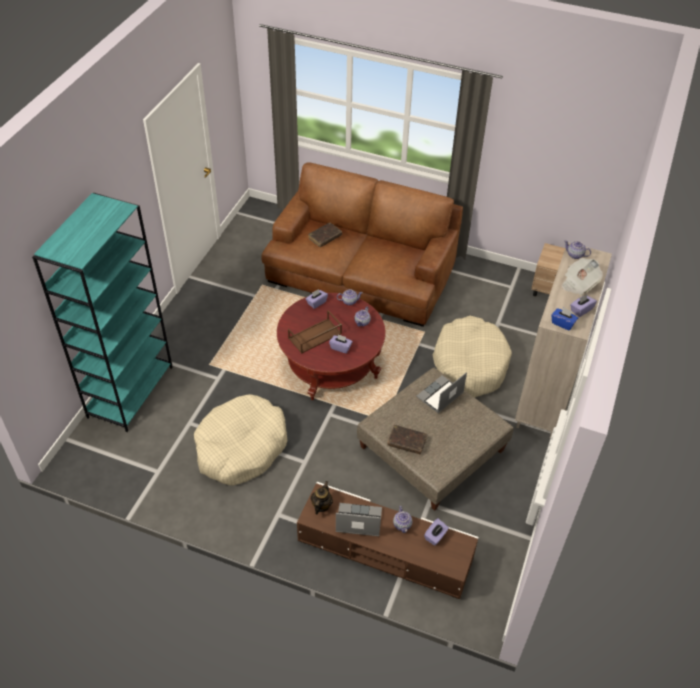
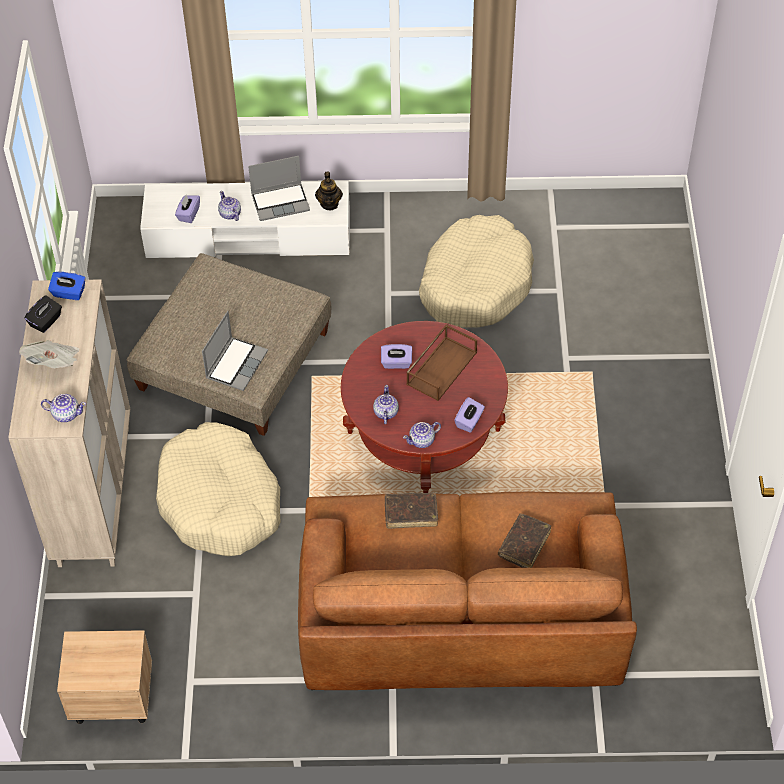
camera: 160 degrees right, 5 degrees up
turquoise bookcase [32,193,173,432] -> none
brown tv stand [297,482,479,599] -> white tv stand [140,181,350,258]
brown book [387,425,427,454] -> brown book moved to [385,493,438,529]
purple tissue box [570,294,597,317] -> black tissue box [25,295,62,333]

